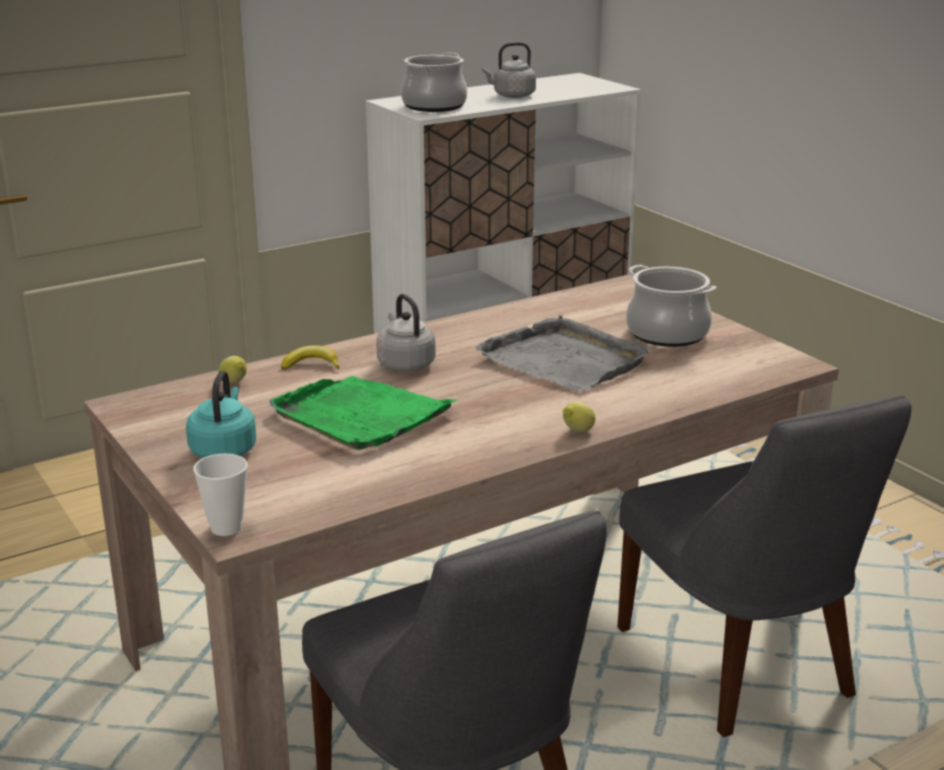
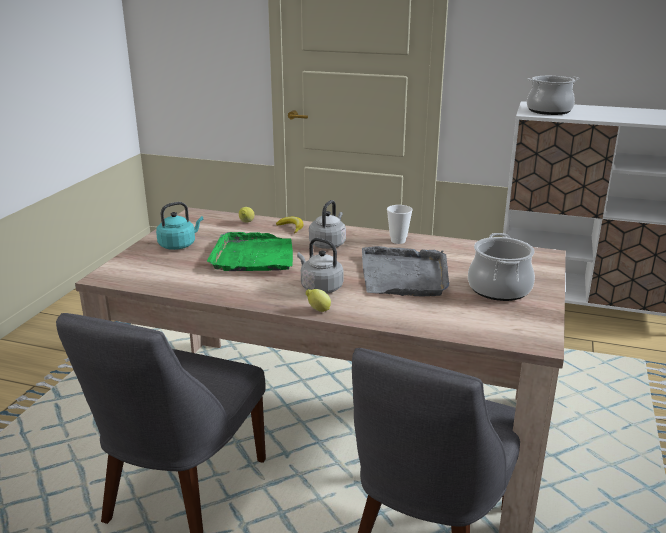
camera: 50 degrees right, 0 degrees up
cup [193,454,248,536] -> cup moved to [387,205,413,244]
grey kettle [482,42,536,98] -> grey kettle moved to [297,238,344,293]

